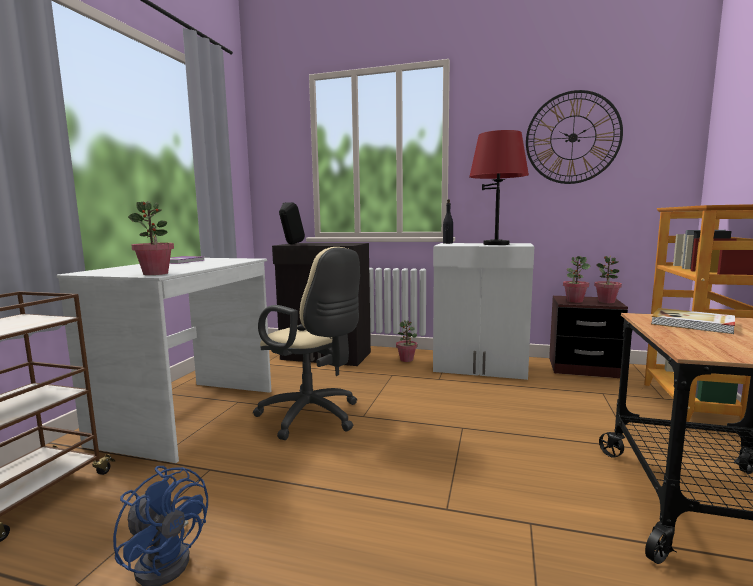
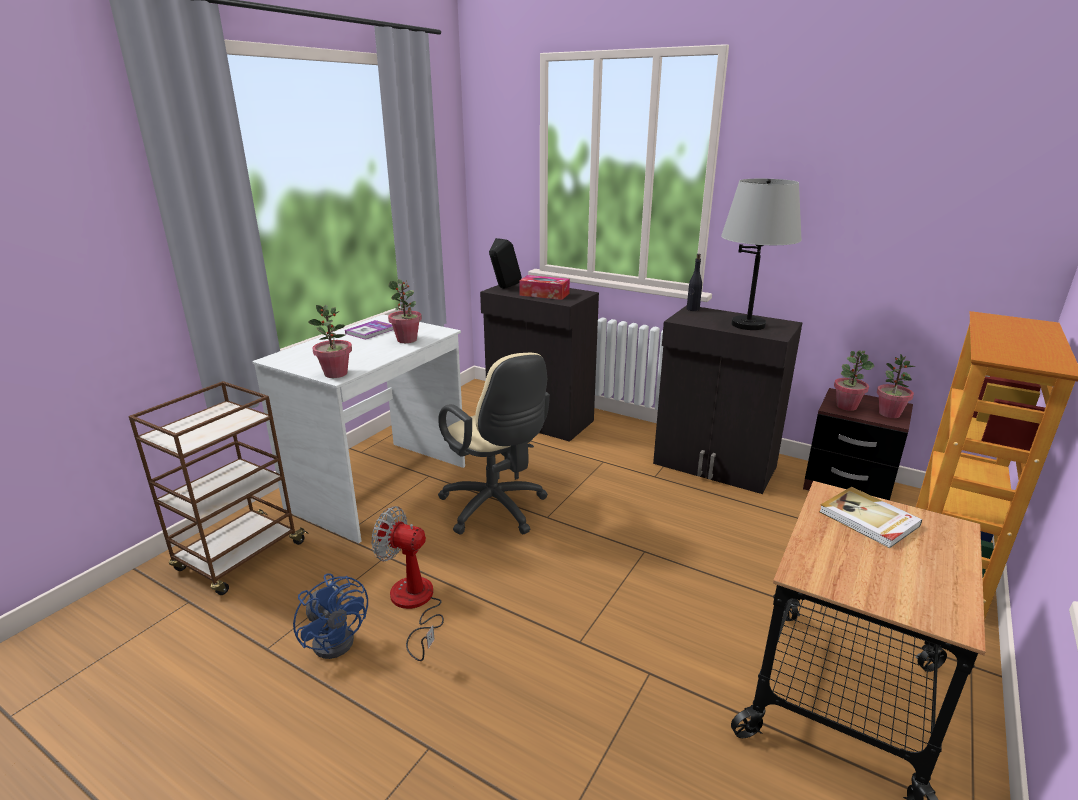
camera: 15 degrees right, 15 degrees up
potted plant [396,320,417,362] -> potted plant moved to [388,279,422,343]
white cabinet [433,243,534,380] -> black cabinet [653,305,803,494]
red table lamp [469,130,529,245] -> grey table lamp [721,179,802,330]
wall clock [526,90,623,184] -> none
none -> fan [371,506,444,661]
none -> tissue box [519,275,570,300]

